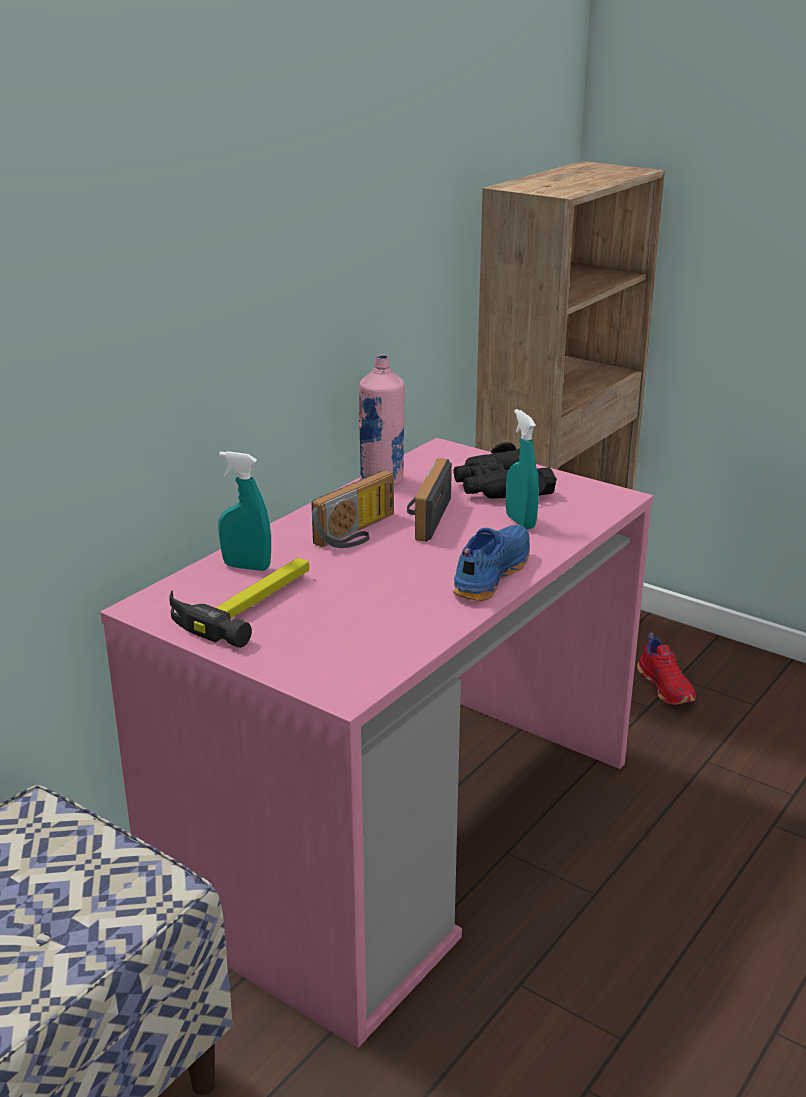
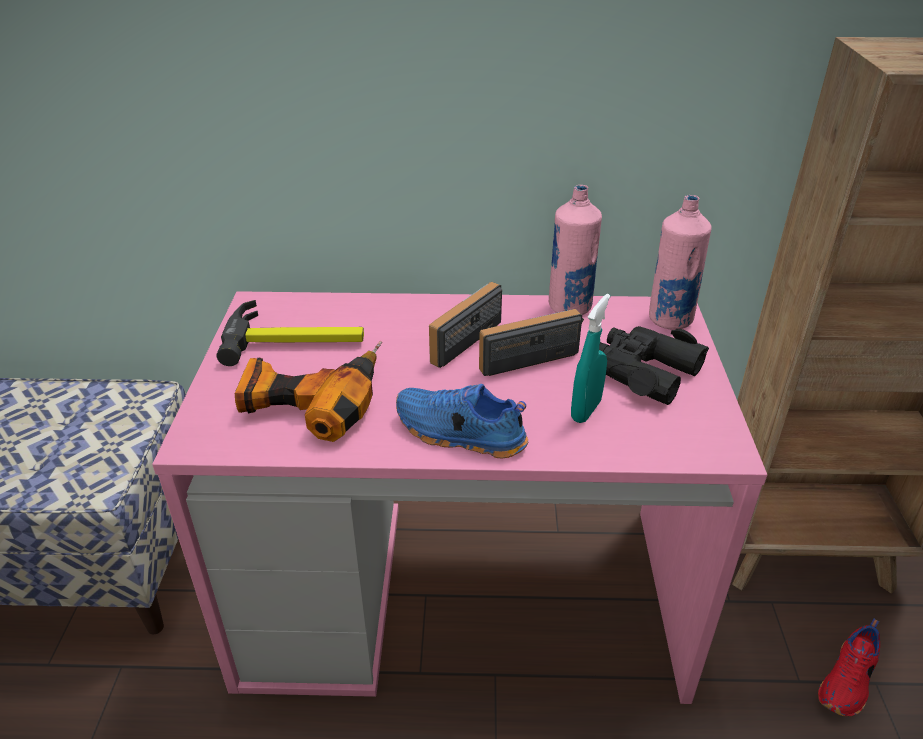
camera: 55 degrees right, 10 degrees up
turquoise spray bottle [218,451,271,571] -> none
radio [312,470,394,548] -> radio turned 120 degrees clockwise [429,282,502,368]
blue shoe [453,525,530,601] -> blue shoe turned 150 degrees counterclockwise [396,384,528,458]
none -> power drill [235,341,382,442]
none -> pink bottle [649,195,711,330]

